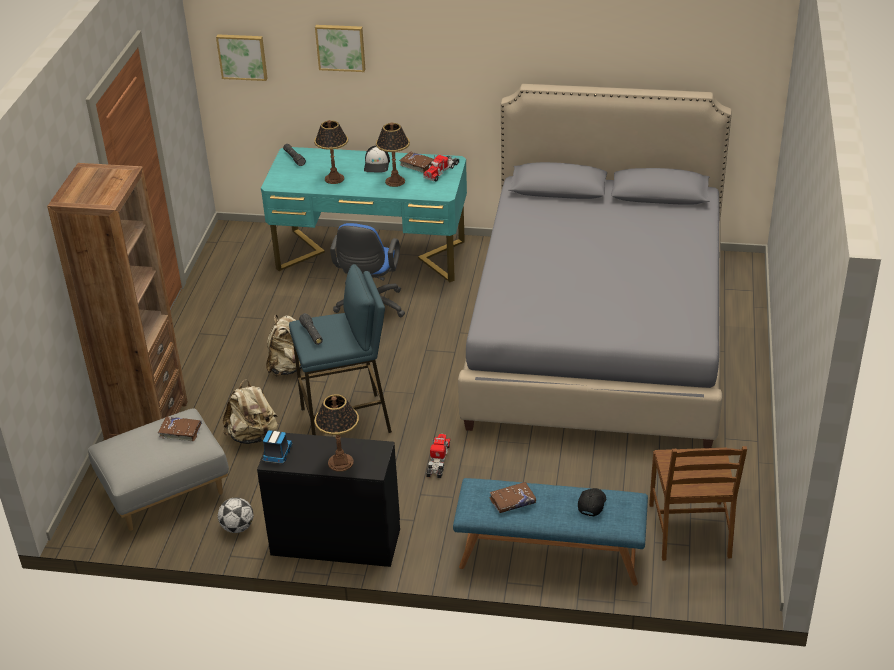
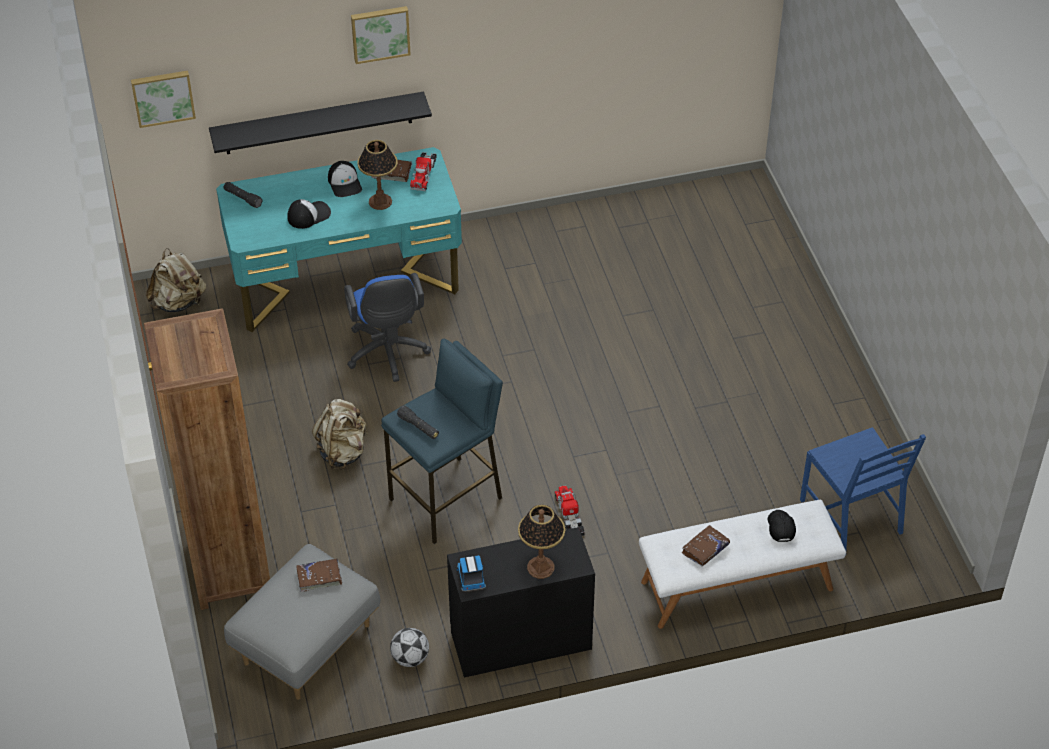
camera: 25 degrees left, 10 degrees up
beige backpack [223,379,278,444] -> beige backpack moved to [146,248,206,312]
table lamp [314,120,348,184] -> cap [287,199,331,229]
picture [315,25,366,72] -> picture moved to [351,6,411,64]
blue bench [453,478,648,586] -> white bench [639,500,846,629]
grey bed [458,84,732,448] -> none
brown chair [649,446,747,561] -> blue chair [800,427,926,550]
none -> black shelf [209,92,432,154]

